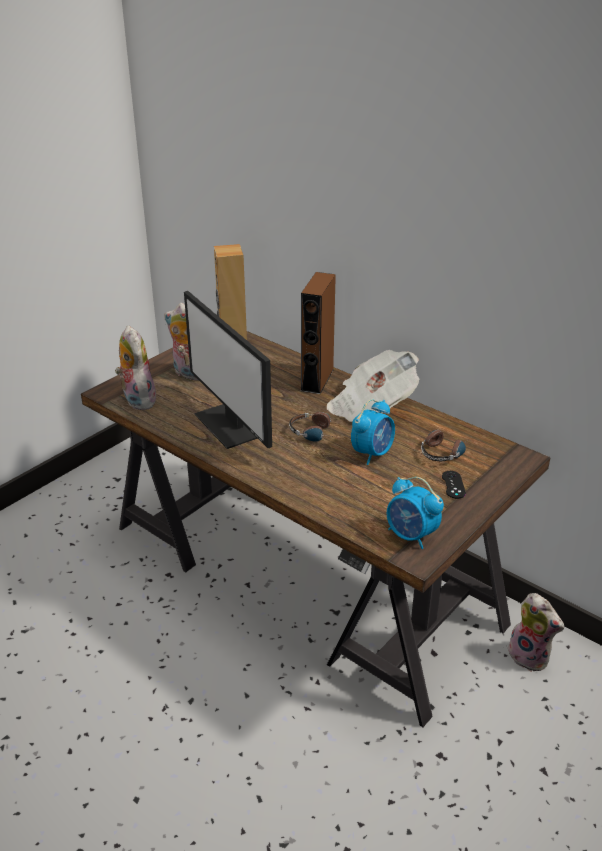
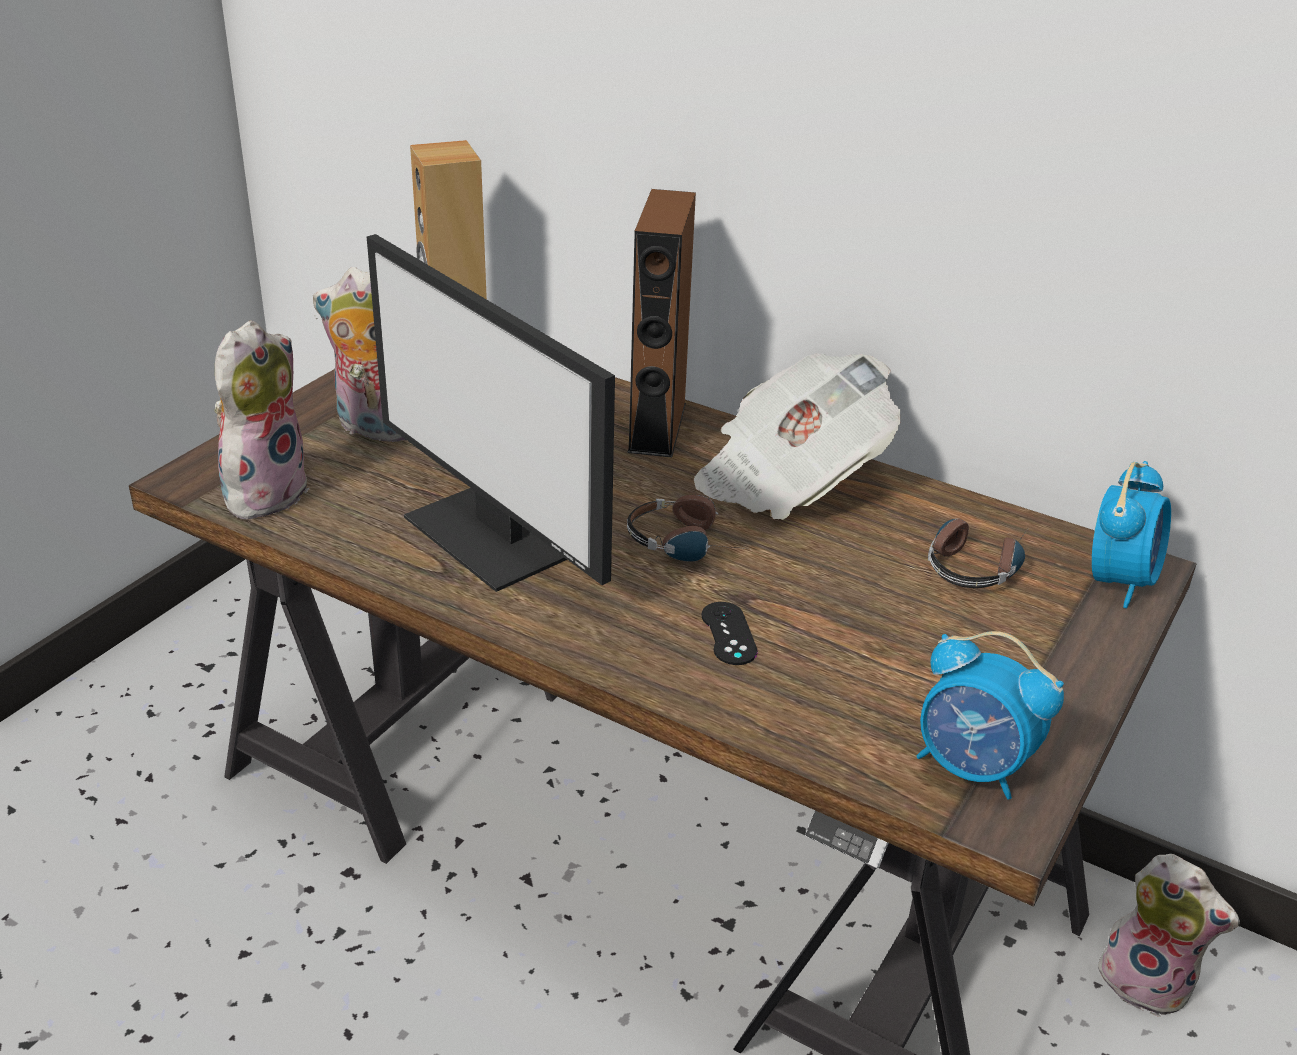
camera: 10 degrees left, 0 degrees up
plush toy [115,325,156,410] -> plush toy turned 60 degrees clockwise [214,320,310,519]
alarm clock [351,400,395,465] -> alarm clock moved to [1092,461,1171,608]
black game controller [442,471,466,499] -> black game controller moved to [702,602,758,665]

